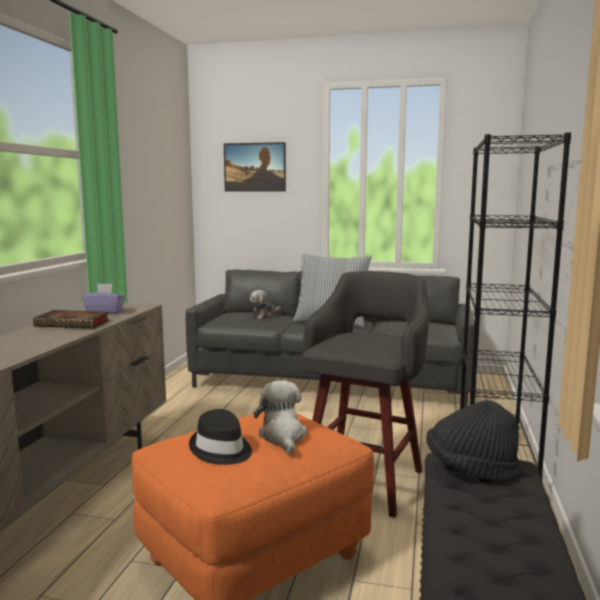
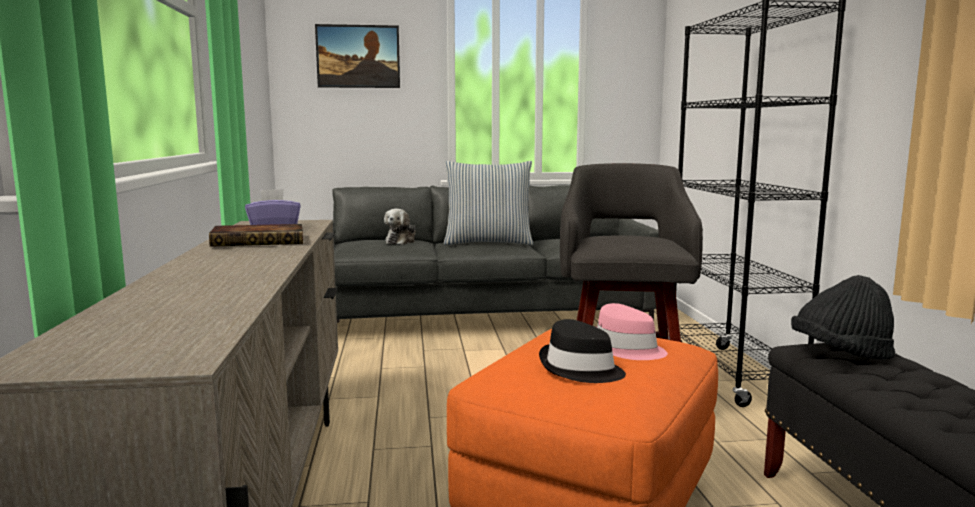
camera: 20 degrees left, 0 degrees up
plush toy [254,380,307,454] -> pink hat [595,303,668,360]

